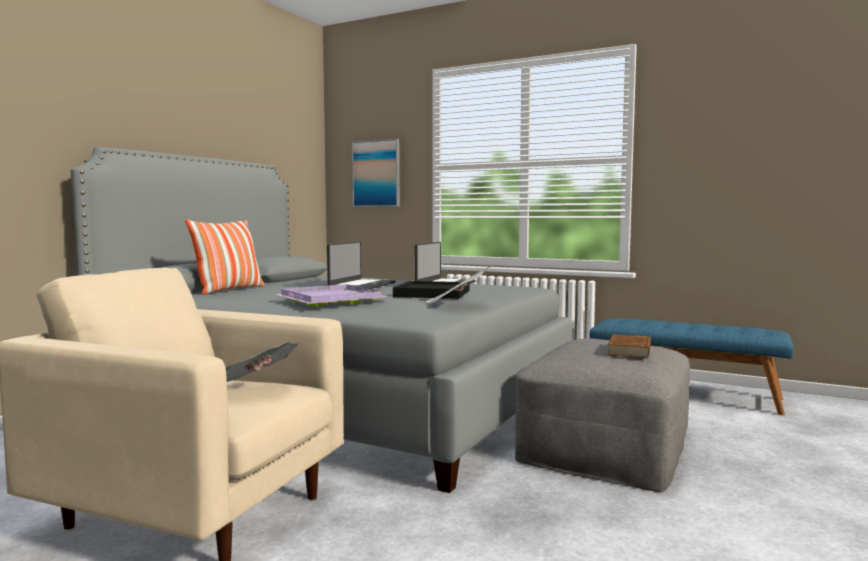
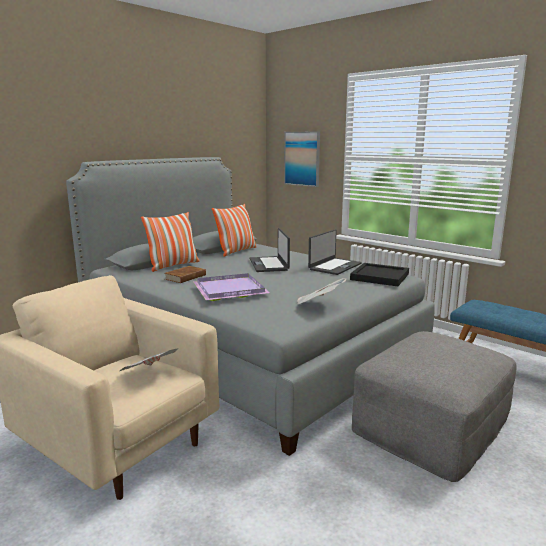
camera: 15 degrees right, 10 degrees up
laptop [327,242,395,290] -> laptop turned 135 degrees clockwise [250,228,290,272]
black tray [393,281,469,299] -> black tray moved to [350,263,409,286]
brown book [607,334,651,358] -> brown book moved to [164,266,206,283]
none -> pillow [212,204,257,257]

